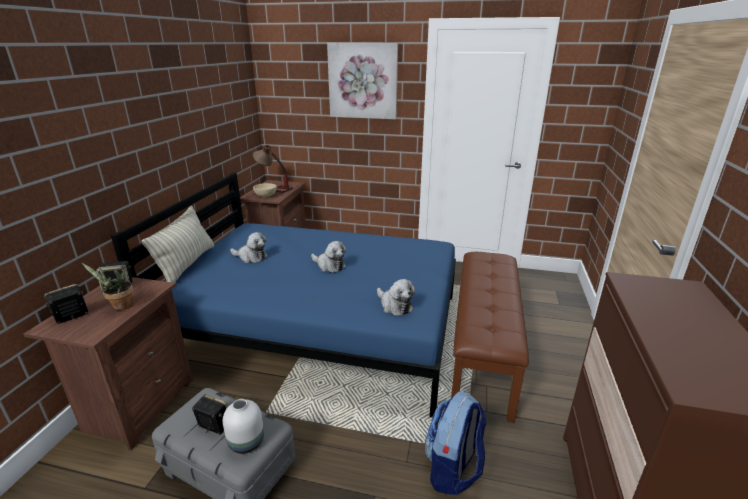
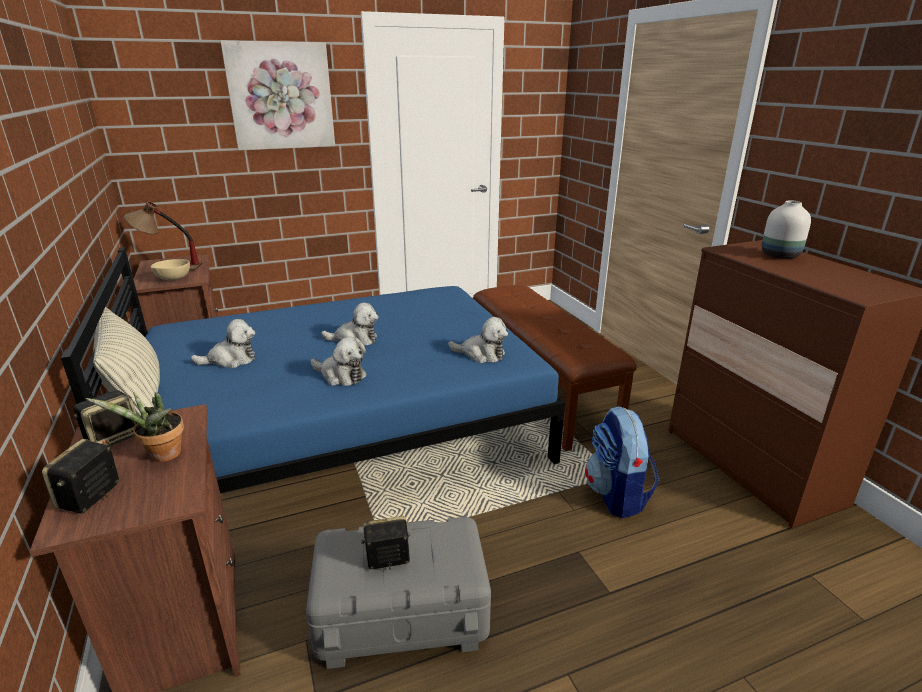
camera: 35 degrees left, 0 degrees up
white vase [223,399,264,454] -> white vase moved to [762,200,811,259]
none -> plush toy [311,337,367,386]

